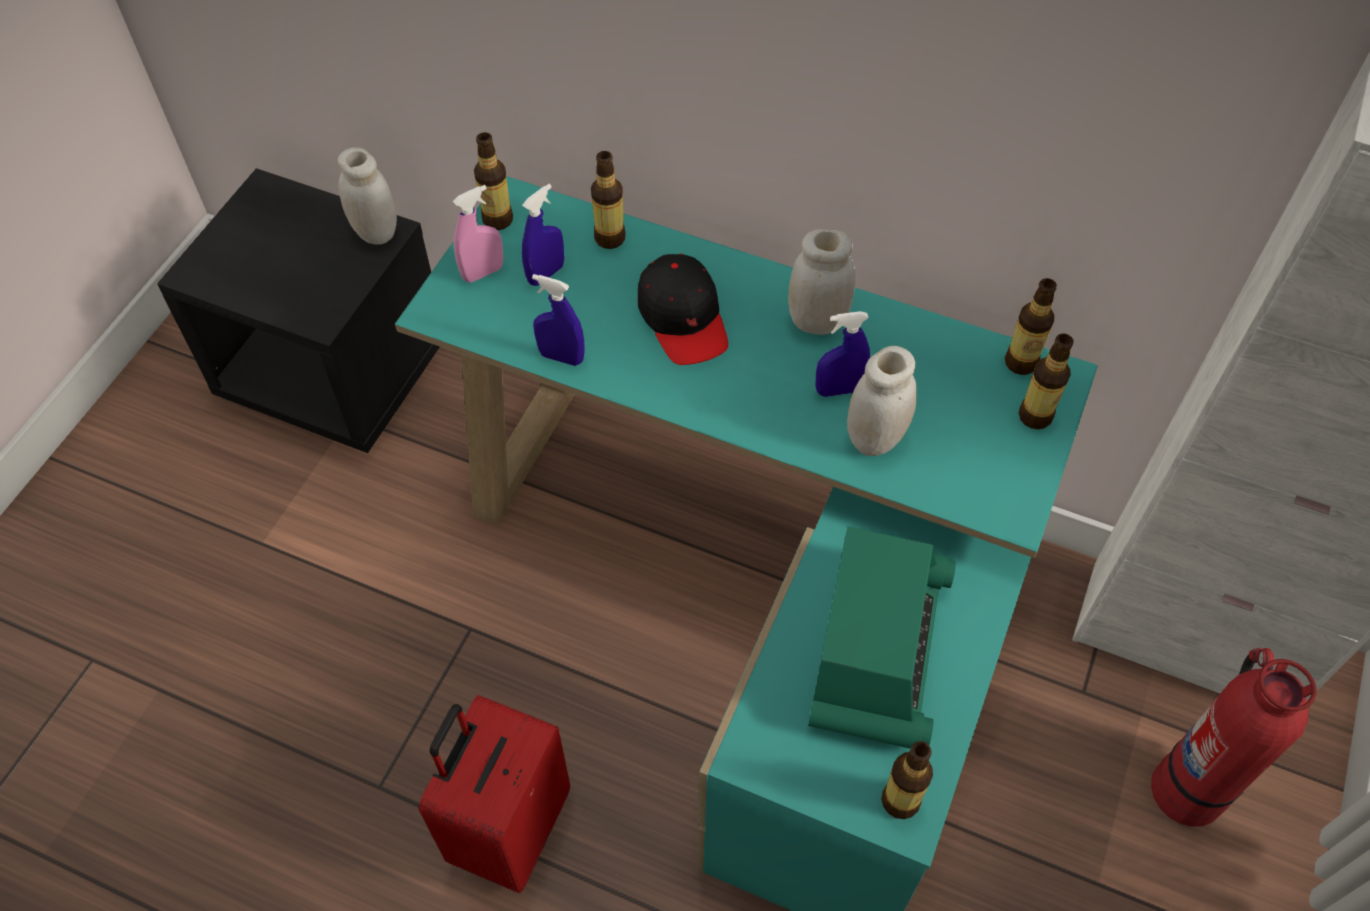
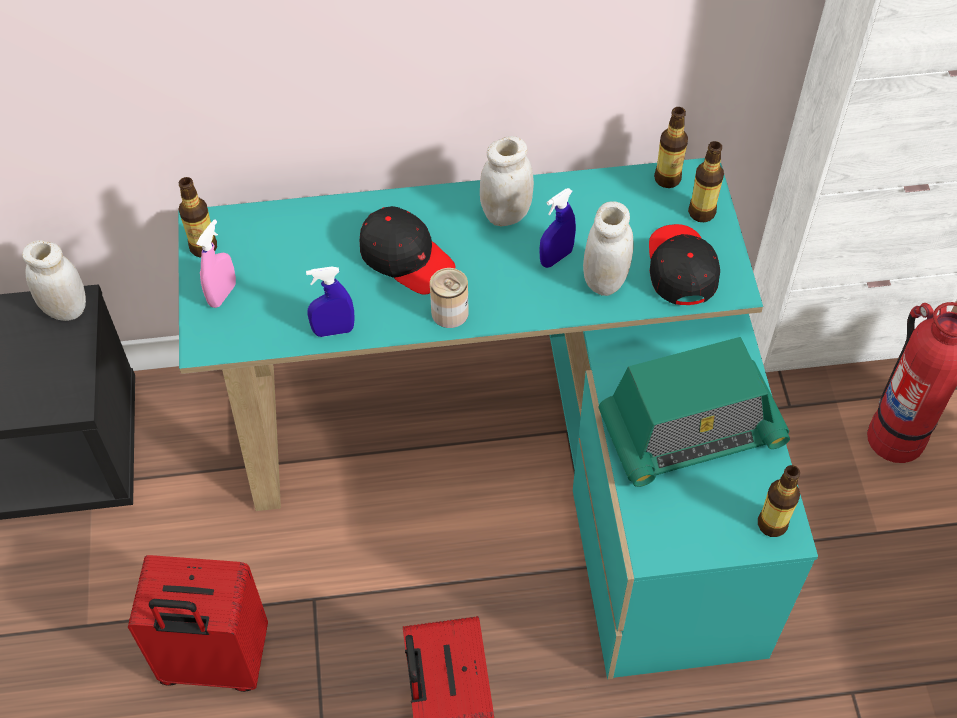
camera: 30 degrees left, 0 degrees up
blue spray bottle [522,184,564,286] -> none
bottle [591,151,626,249] -> none
radio [808,526,956,749] -> radio turned 90 degrees clockwise [598,337,790,487]
none -> red suitcase [128,555,268,692]
none -> can [430,268,469,328]
none -> black cap [649,224,720,305]

